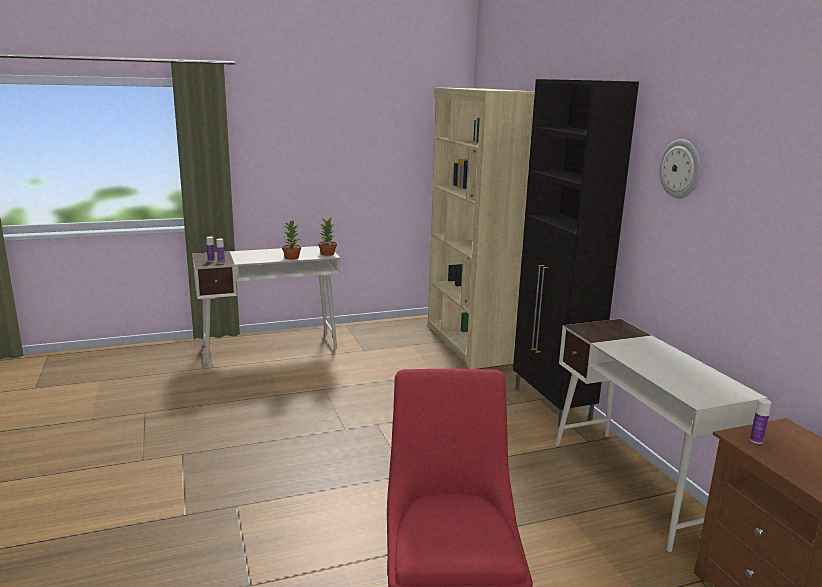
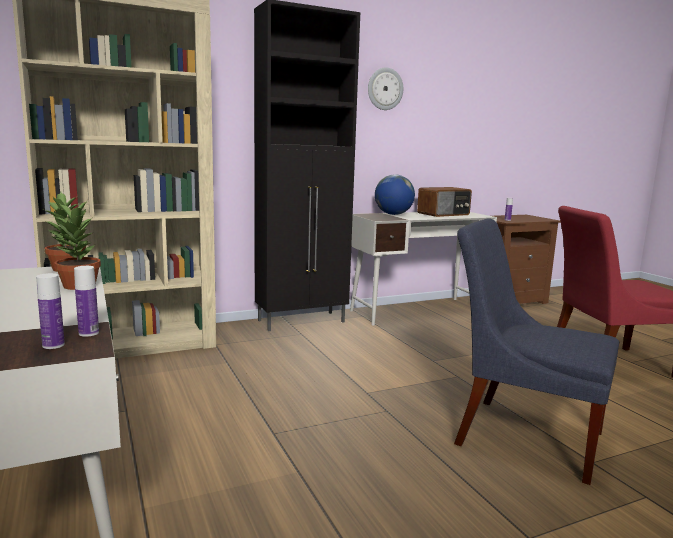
camera: 95 degrees left, 5 degrees down
none -> globe [375,174,415,215]
none -> radio [417,187,472,217]
none -> blue chair [454,218,619,485]

